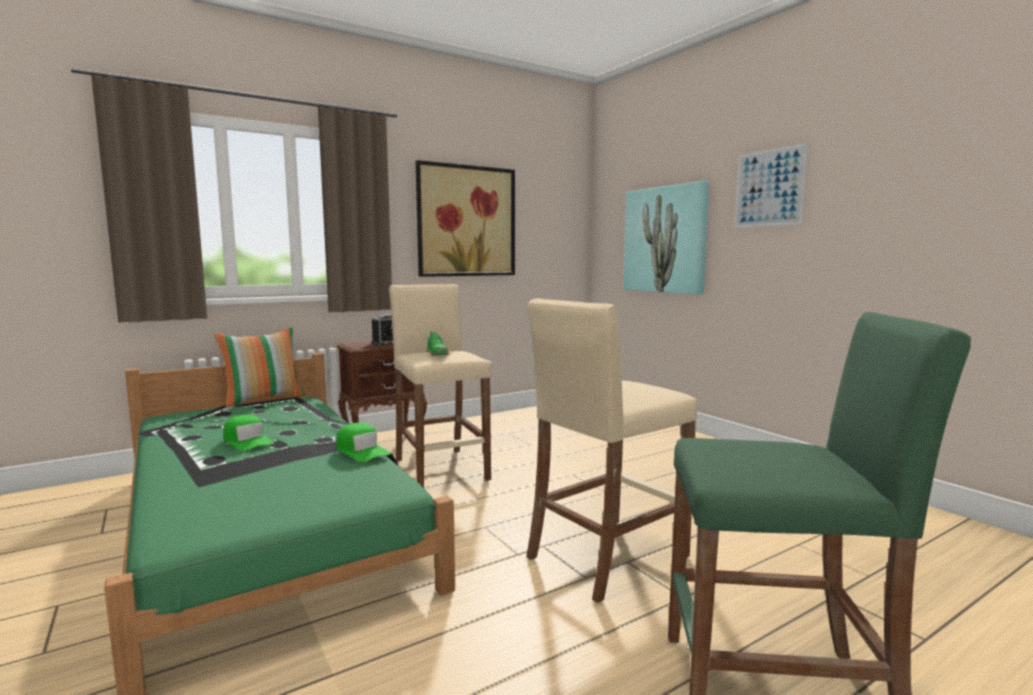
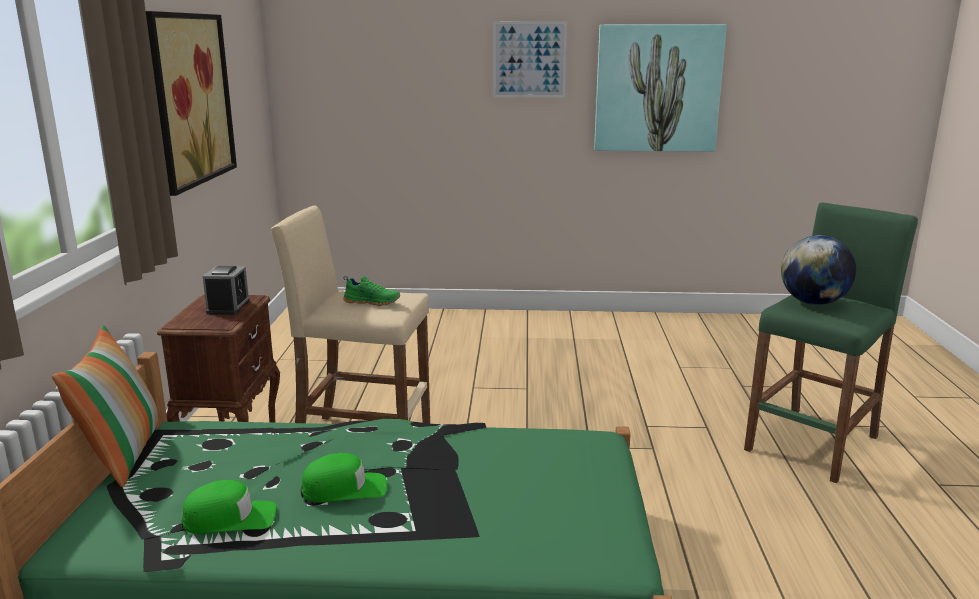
camera: 55 degrees left, 10 degrees up
green cap [336,423,391,462] -> green cap moved to [182,480,277,534]
beige stool [526,299,697,603] -> none
picture [623,180,709,294] -> picture moved to [594,25,727,152]
none -> globe [781,235,856,305]

